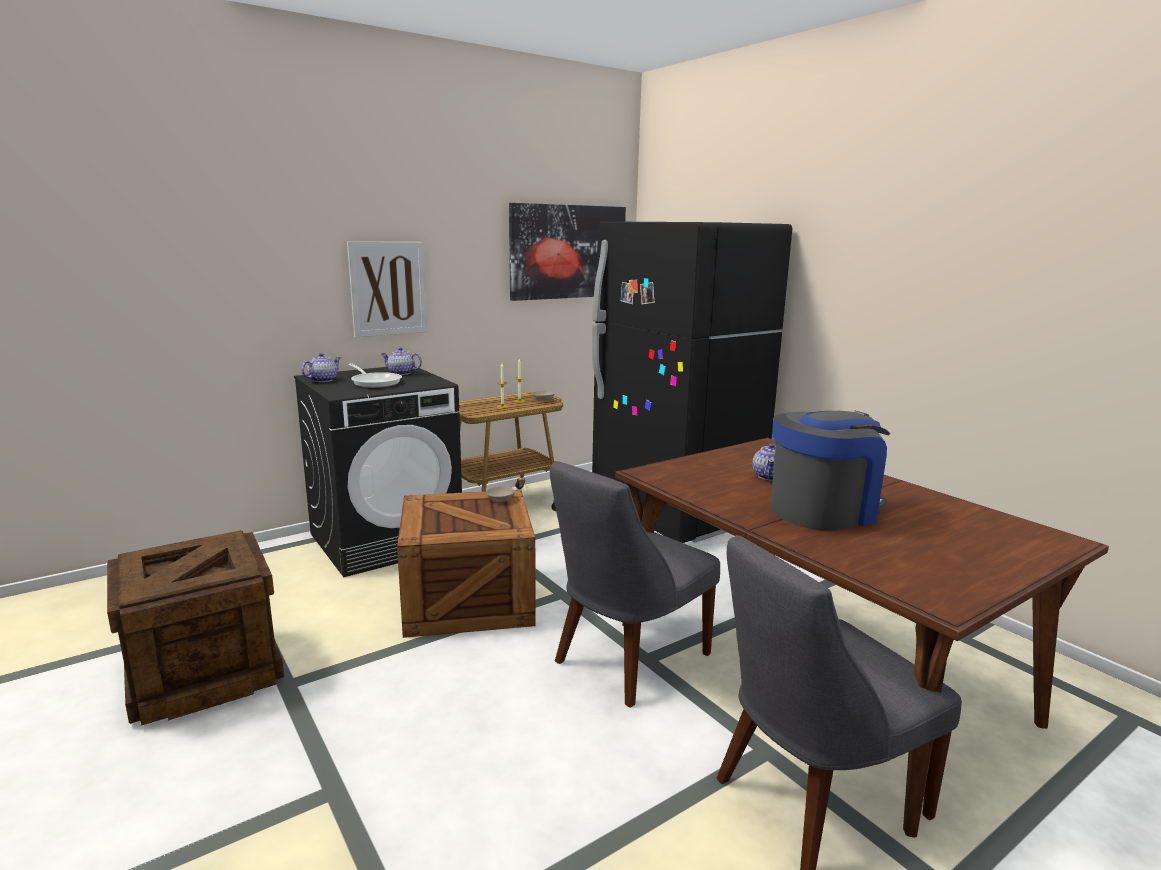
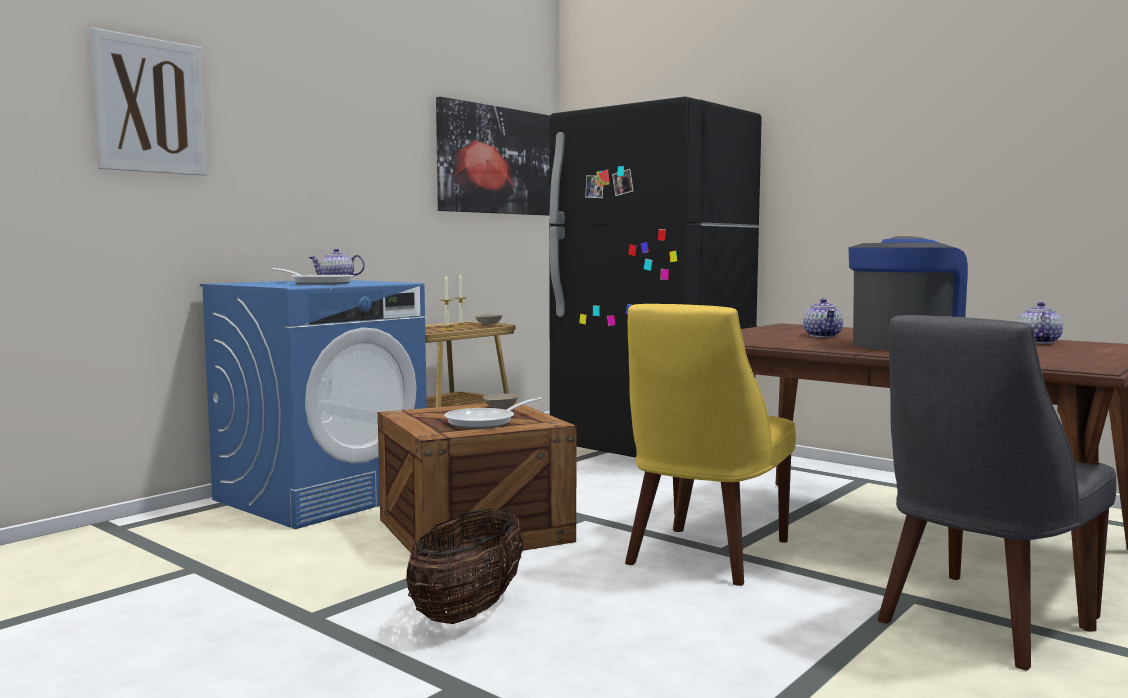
camera: 15 degrees left, 10 degrees down
crate [107,530,284,726] -> none
black washing machine [294,366,462,577] -> blue washing machine [200,280,427,529]
teapot [301,353,341,382] -> teapot moved to [1017,302,1063,344]
picture [347,242,427,338] -> picture moved to [90,28,207,176]
grey chair [550,461,720,708] -> yellow chair [625,304,796,586]
none -> basket [406,509,524,624]
none -> frying pan [444,397,542,429]

